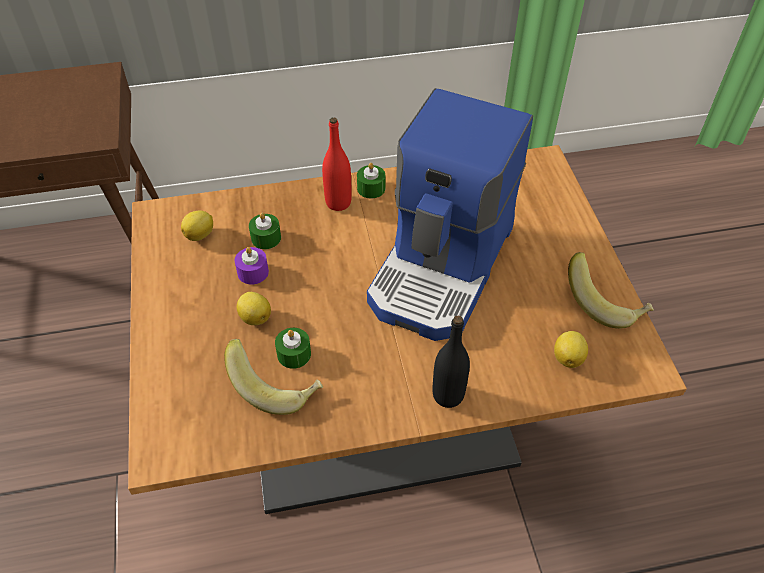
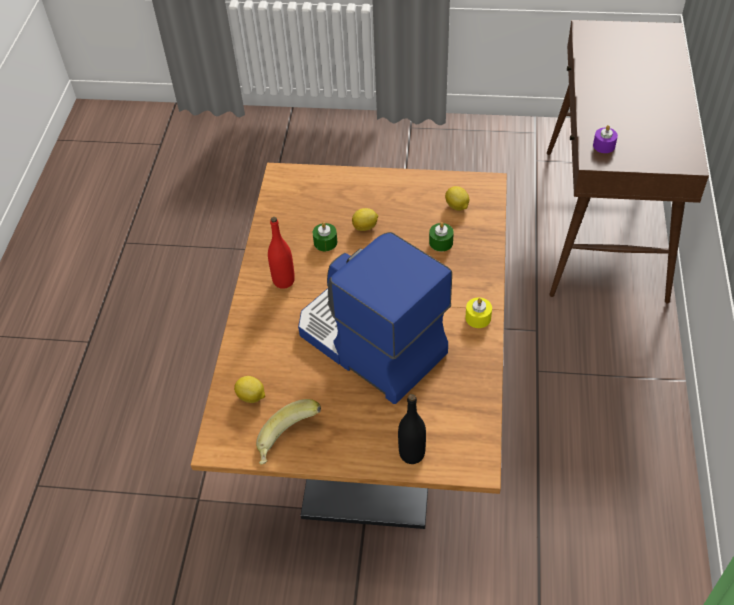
camera: 110 degrees right, 0 degrees up
banana [224,339,323,415] -> none
purple candle [235,247,269,284] -> purple candle moved to [593,125,618,153]
red bottle [322,117,352,211] -> red bottle moved to [268,217,295,289]
green candle [357,163,385,199] -> yellow candle [465,298,492,328]
black bottle [433,316,470,408] -> black bottle moved to [398,394,426,464]

